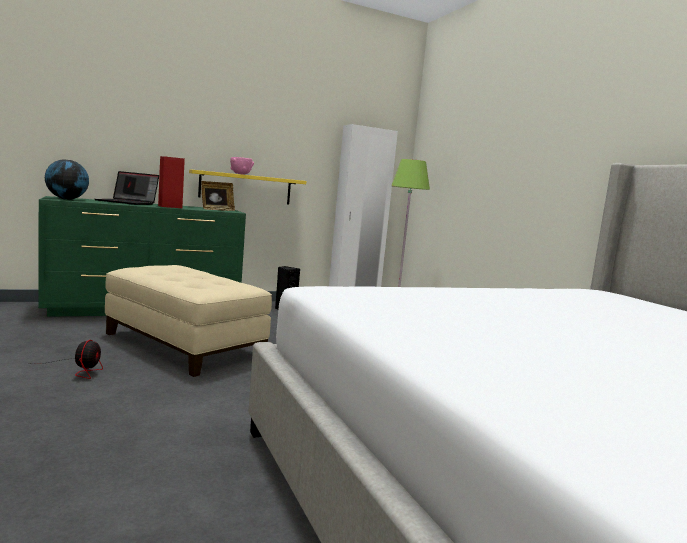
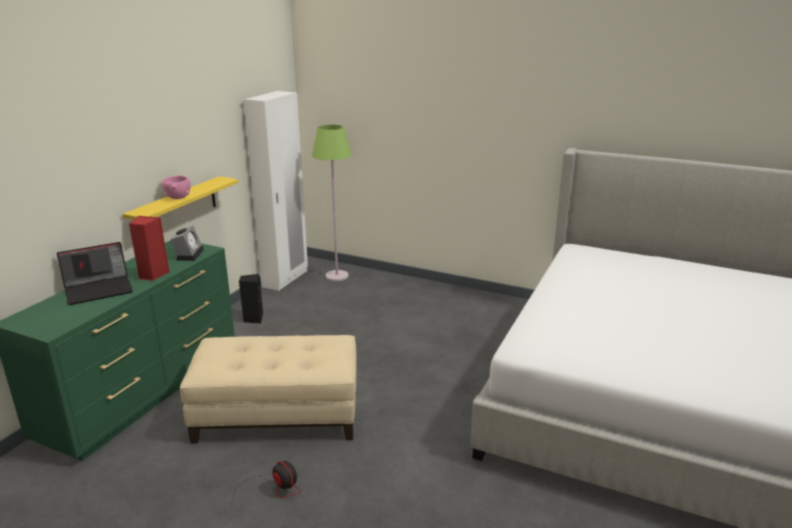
camera: 40 degrees left, 15 degrees up
globe [45,159,89,200] -> none
picture frame [201,181,235,211] -> alarm clock [170,226,204,261]

